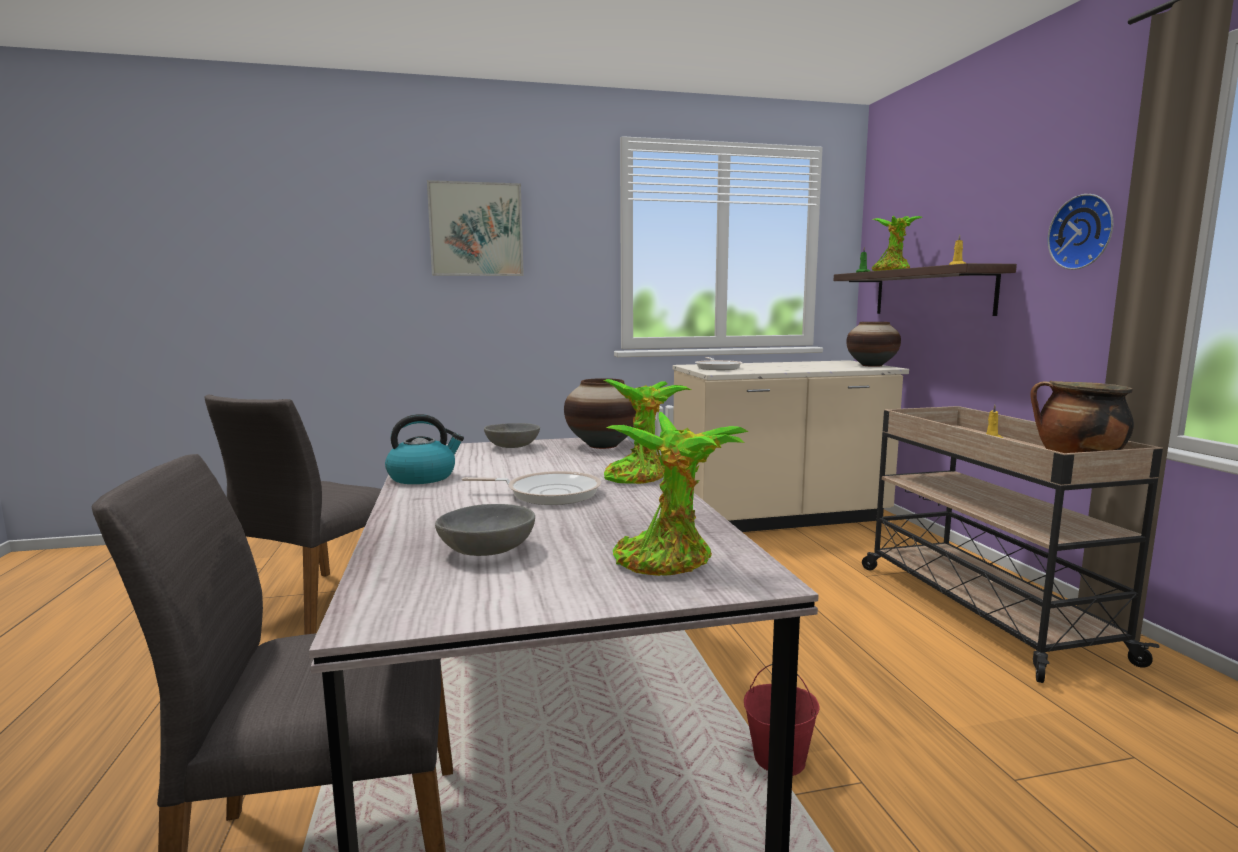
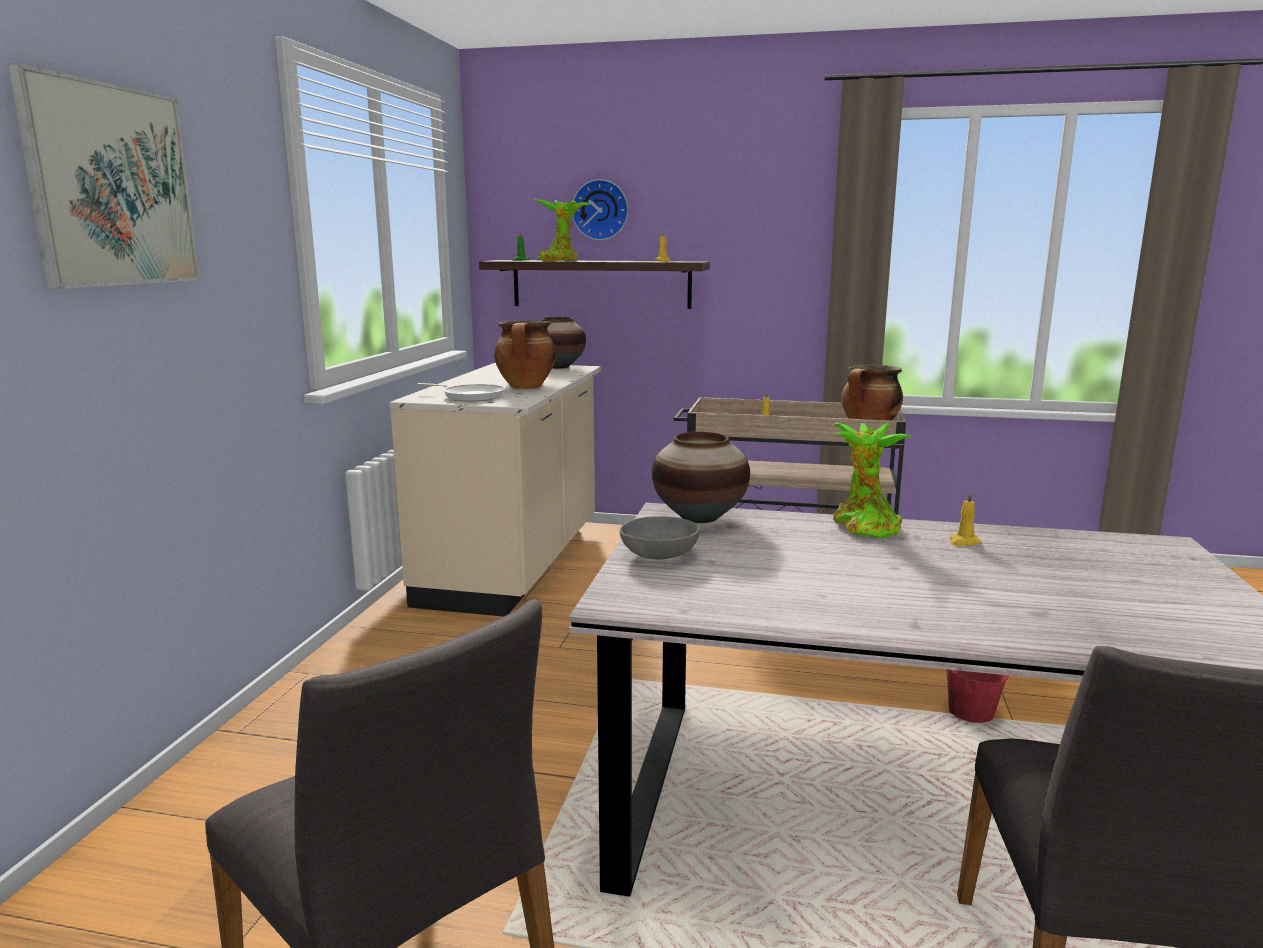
camera: 65 degrees left, 5 degrees up
kettle [385,414,464,484] -> none
grey bowl [435,504,535,556] -> none
frying pan [462,471,601,505] -> none
potted plant [606,412,749,576] -> none
wall clock [1047,194,1113,270] -> wall clock moved to [572,179,628,241]
none -> cooking pot [494,320,556,389]
none -> yellow candle [950,491,981,546]

